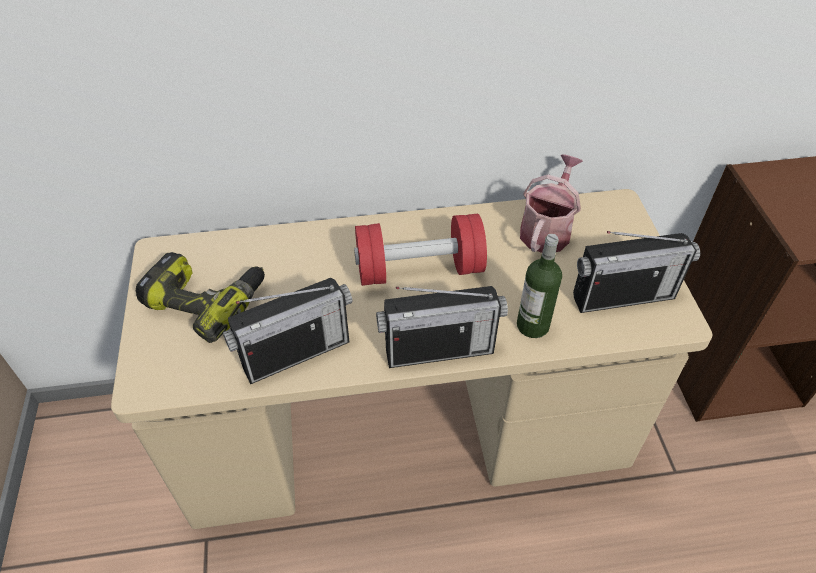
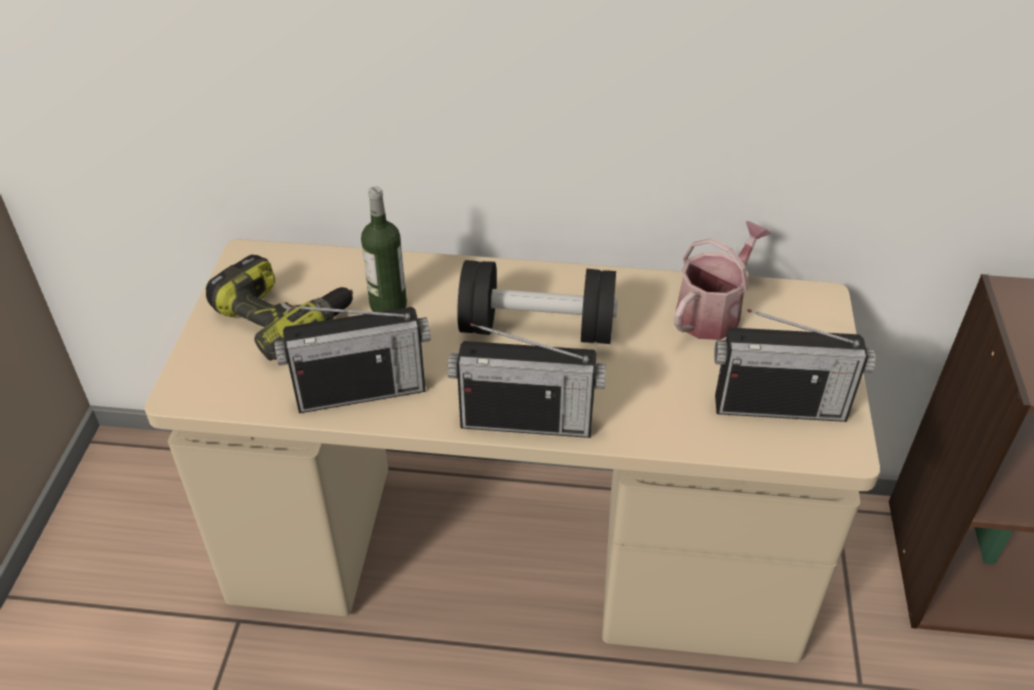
camera: 15 degrees right, 5 degrees down
red dumbbell [354,214,487,286] -> black dumbbell [457,260,618,344]
bottle [517,234,562,338] -> bottle moved to [361,186,407,312]

